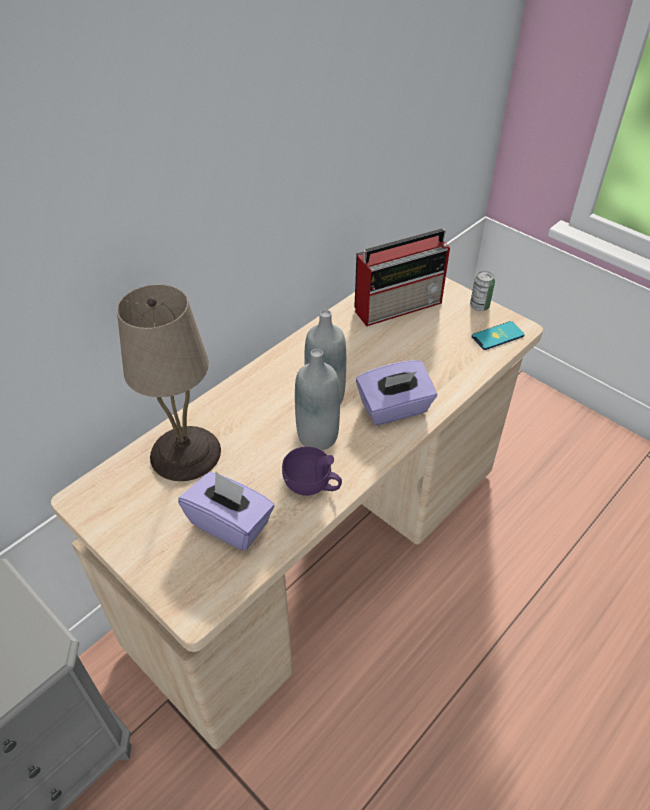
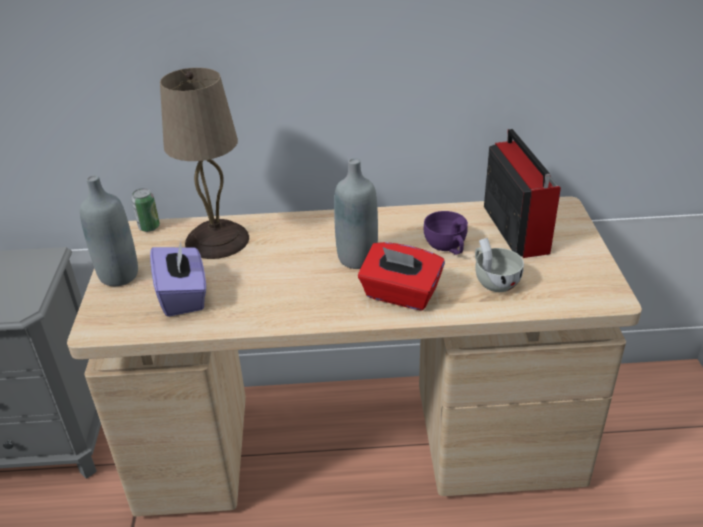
camera: 45 degrees right, 10 degrees down
purple cup [282,447,342,496] -> purple cup moved to [424,211,468,255]
grey bottle [295,349,340,450] -> grey bottle moved to [80,175,138,286]
radio [354,229,450,327] -> radio turned 120 degrees counterclockwise [484,129,561,258]
purple tissue box [356,360,437,425] -> red tissue box [358,242,445,311]
can [470,271,495,311] -> can moved to [131,188,160,232]
phone [472,321,525,350] -> none
none -> white cup [475,238,524,292]

